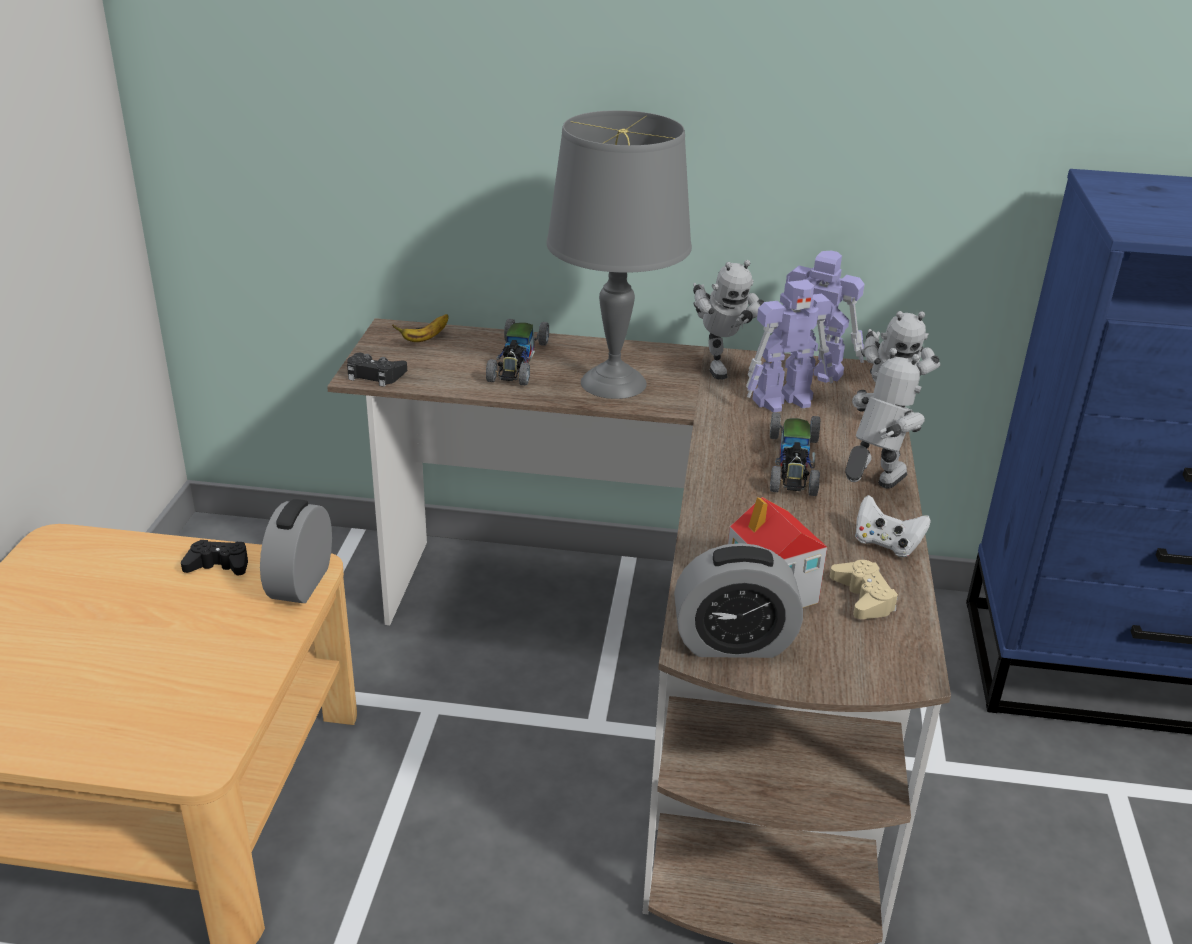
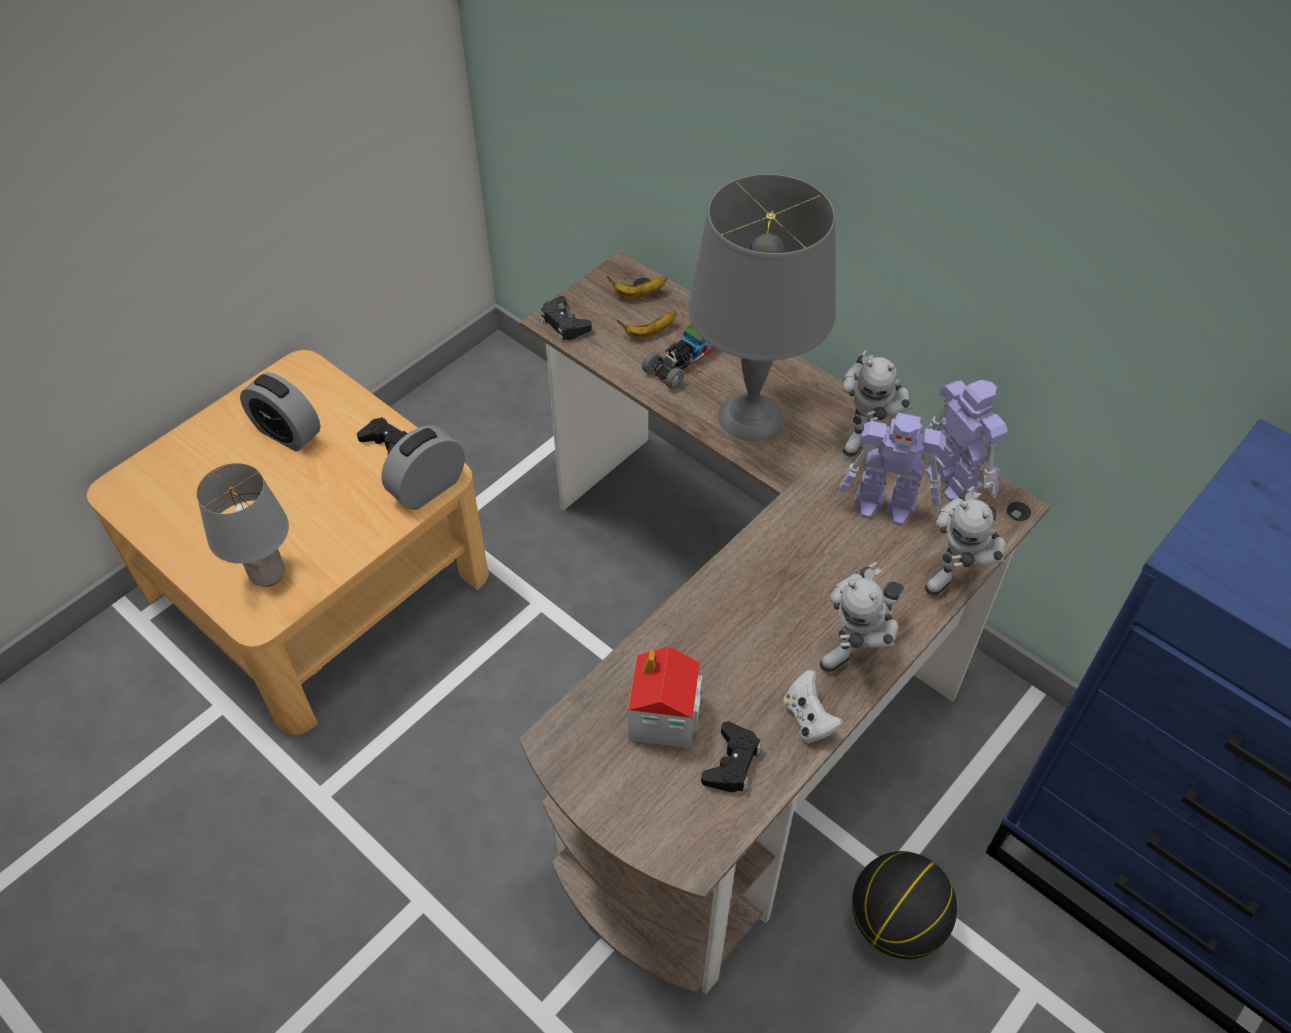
camera: 35 degrees right, 20 degrees up
alarm clock [674,543,803,658] -> alarm clock moved to [240,372,321,451]
toy car [770,412,820,496] -> none
beige game controller [830,560,898,619] -> black game controller [701,721,761,792]
toy robot [845,348,925,488] -> toy robot turned 150 degrees clockwise [820,562,904,672]
none -> grey table lamp [197,463,289,587]
none -> banana [617,311,677,339]
none -> basketball [852,851,957,959]

